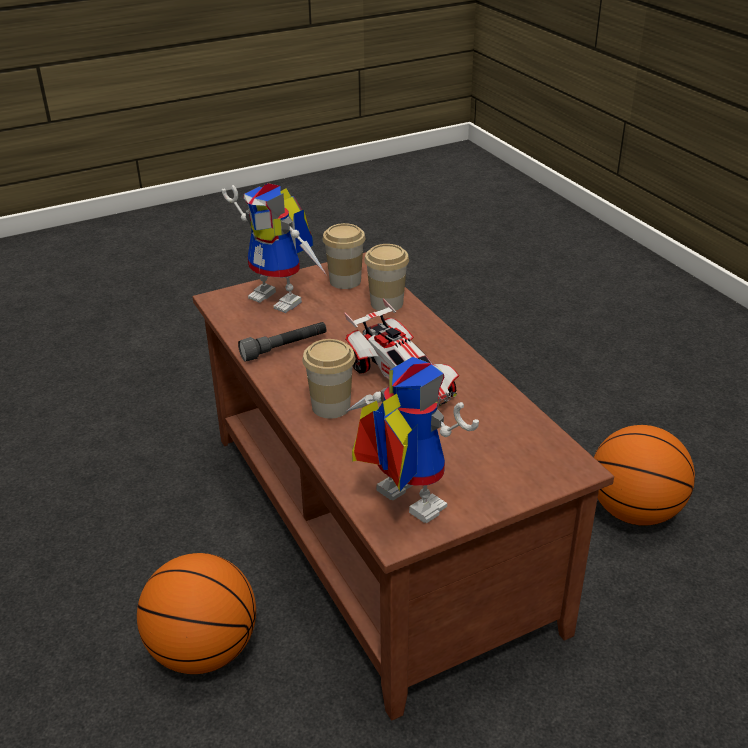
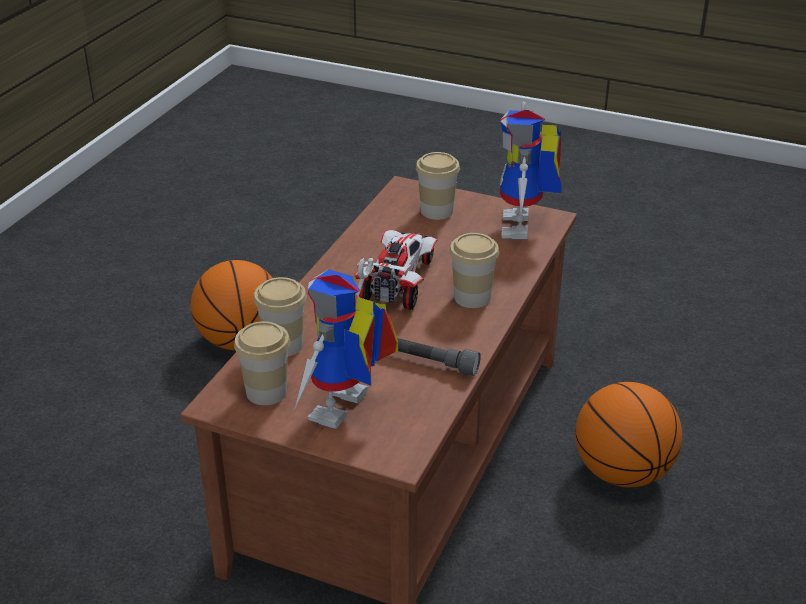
camera: 130 degrees left, 0 degrees up
toy robot [222,183,326,313] -> toy robot turned 150 degrees counterclockwise [294,258,398,429]
none -> cup [416,152,460,220]

